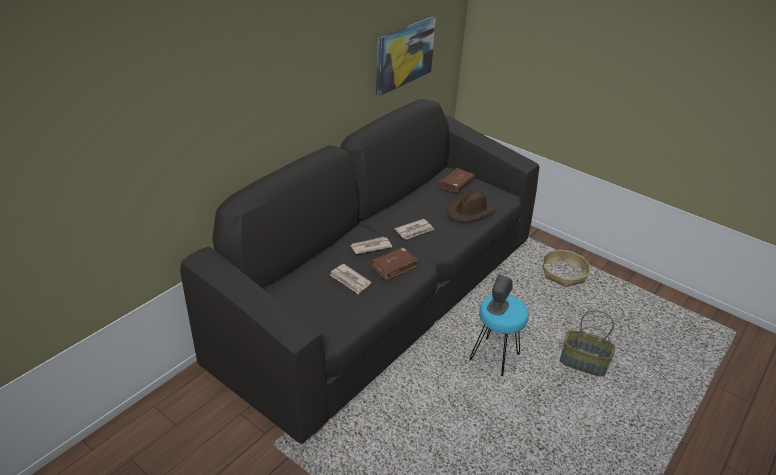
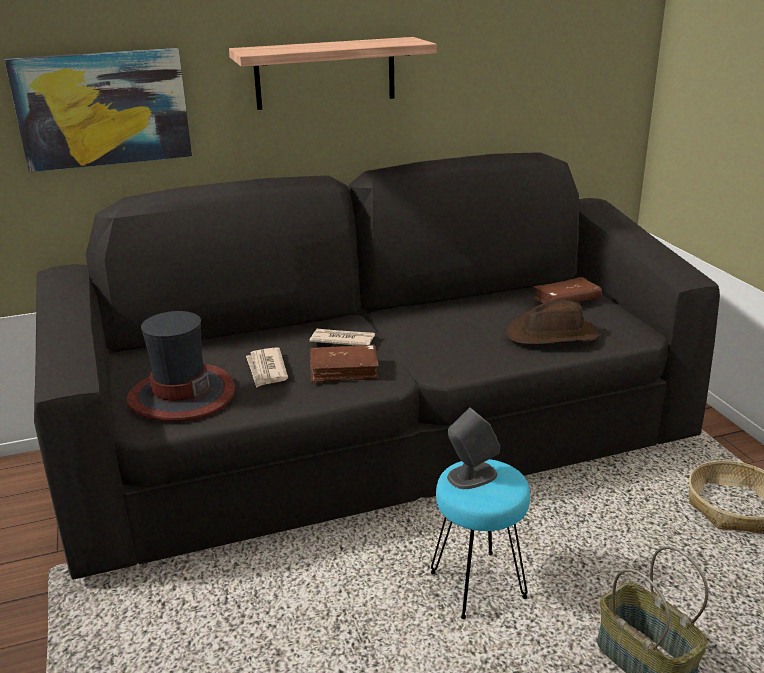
camera: 35 degrees right, 10 degrees down
picture [376,16,436,97] -> picture moved to [5,48,192,172]
newspaper [394,219,434,240] -> none
none -> hat [126,311,235,421]
none -> shelf [229,37,437,110]

